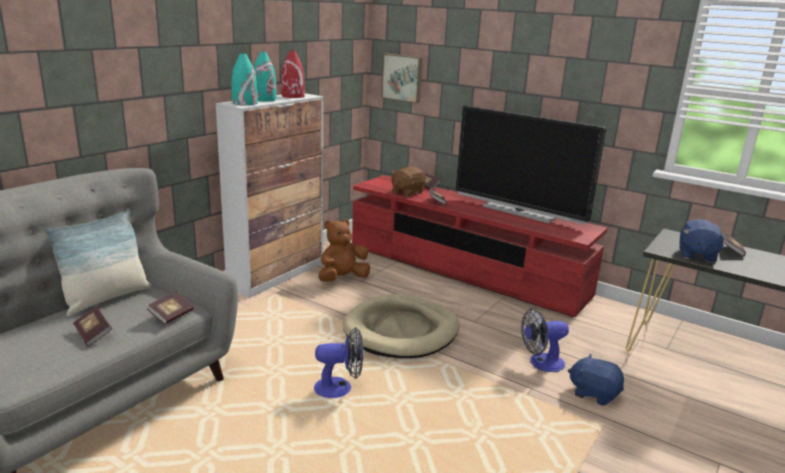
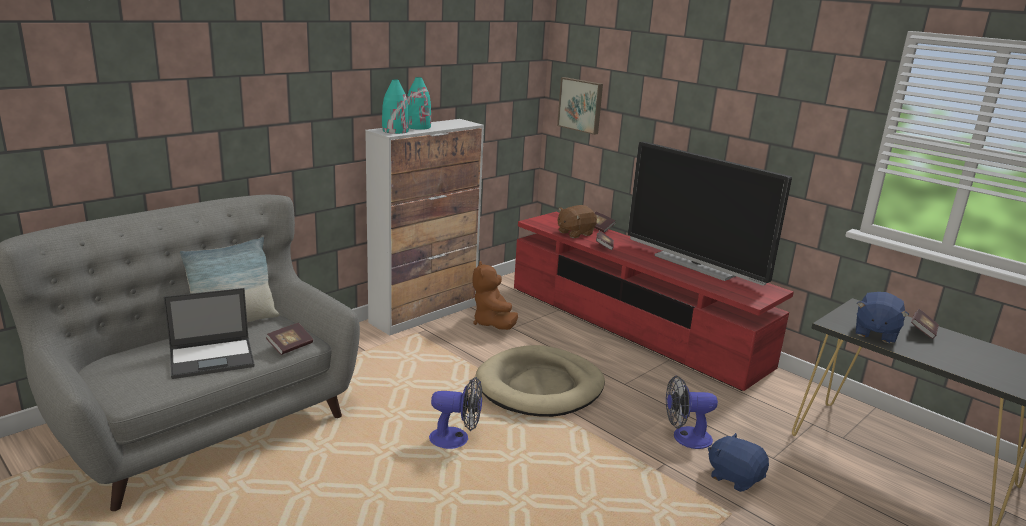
camera: 10 degrees right, 0 degrees up
book [73,307,112,347] -> laptop [164,288,255,379]
red vase [281,51,305,98] -> none
brown plush toy [319,219,370,282] -> brown plush toy turned 75 degrees counterclockwise [472,261,518,330]

